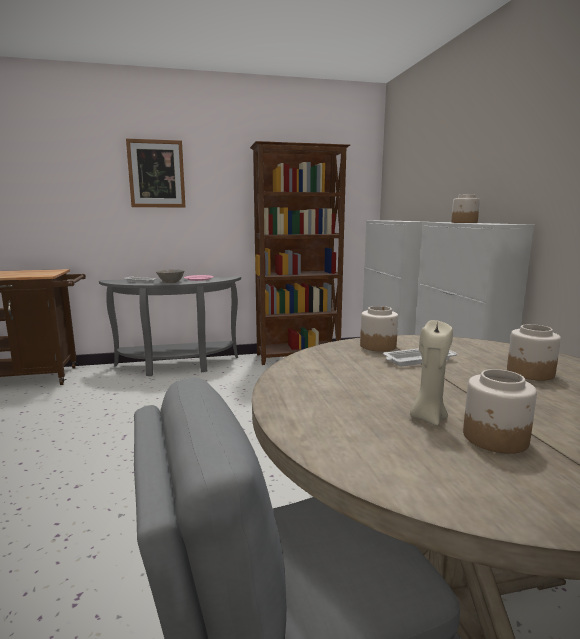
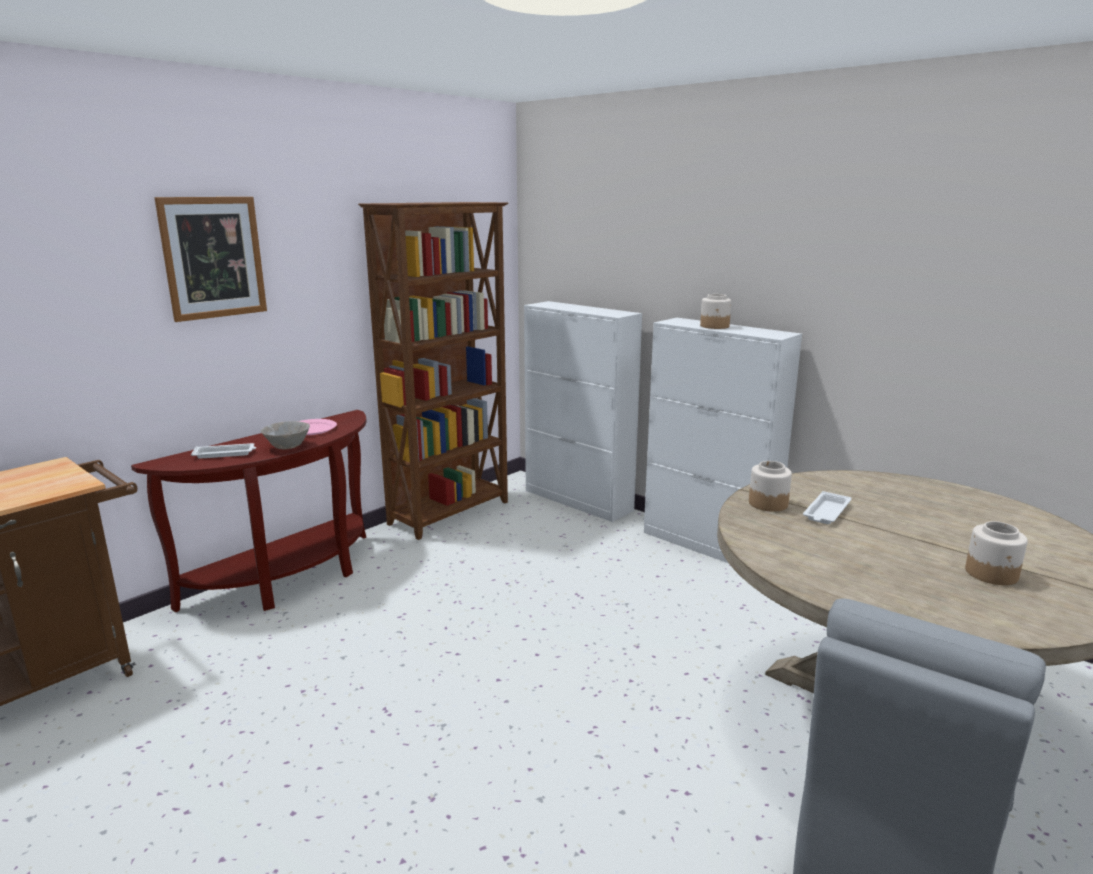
camera: 35 degrees left, 5 degrees up
grey console table [99,276,241,376] -> brown console table [131,410,367,612]
beige candle [410,320,453,426] -> none
jar [507,324,561,381] -> none

